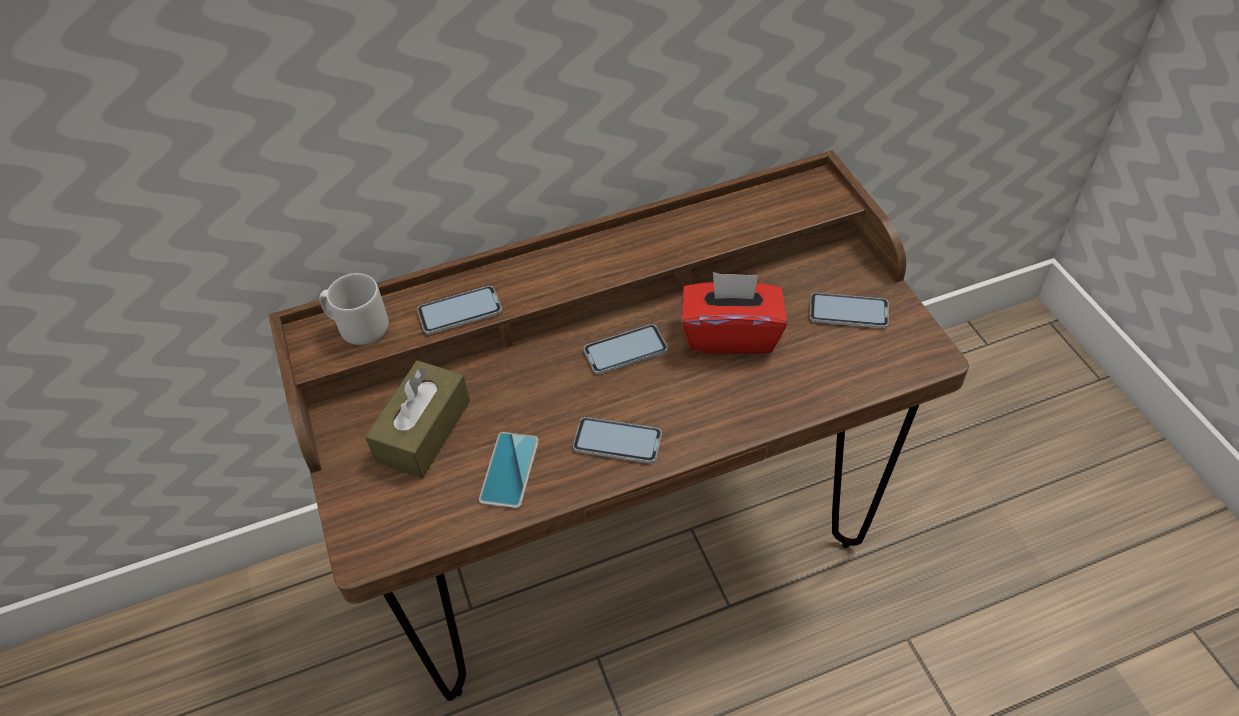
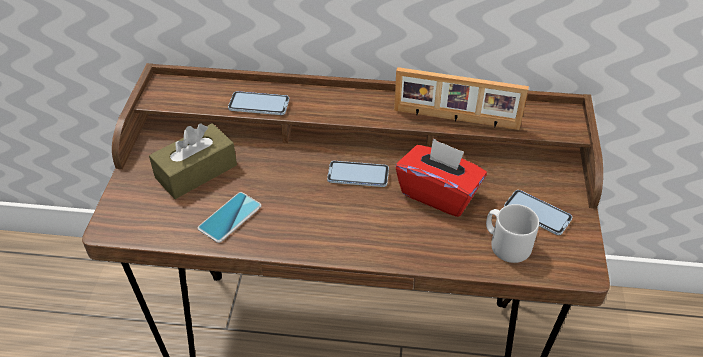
camera: 25 degrees right, 5 degrees down
grey mug [319,273,389,345] -> grey mug moved to [486,204,539,263]
phone [573,417,662,463] -> none
none -> picture frame [394,67,529,130]

